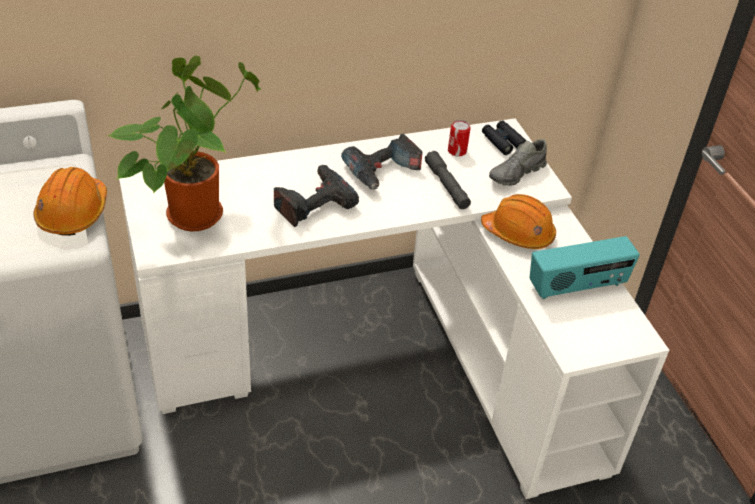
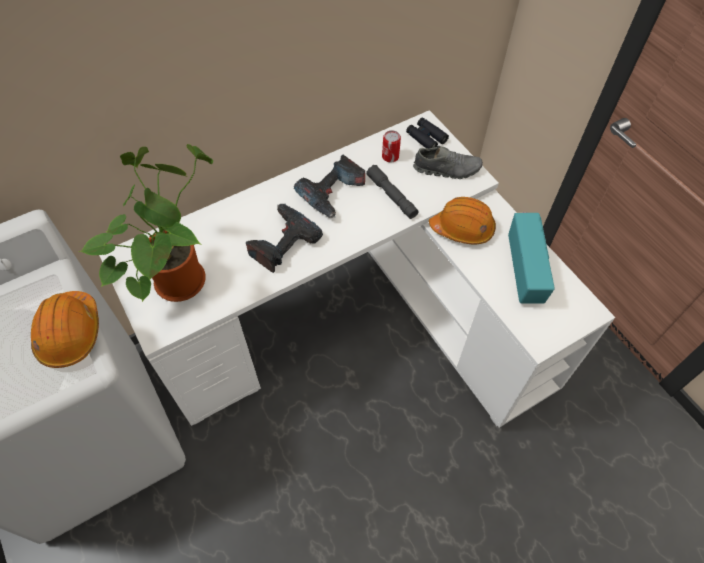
camera: 10 degrees left, 15 degrees up
grey shoe [489,139,547,186] -> grey shoe turned 120 degrees counterclockwise [413,146,483,179]
radio [530,236,640,299] -> radio turned 60 degrees counterclockwise [508,213,555,304]

